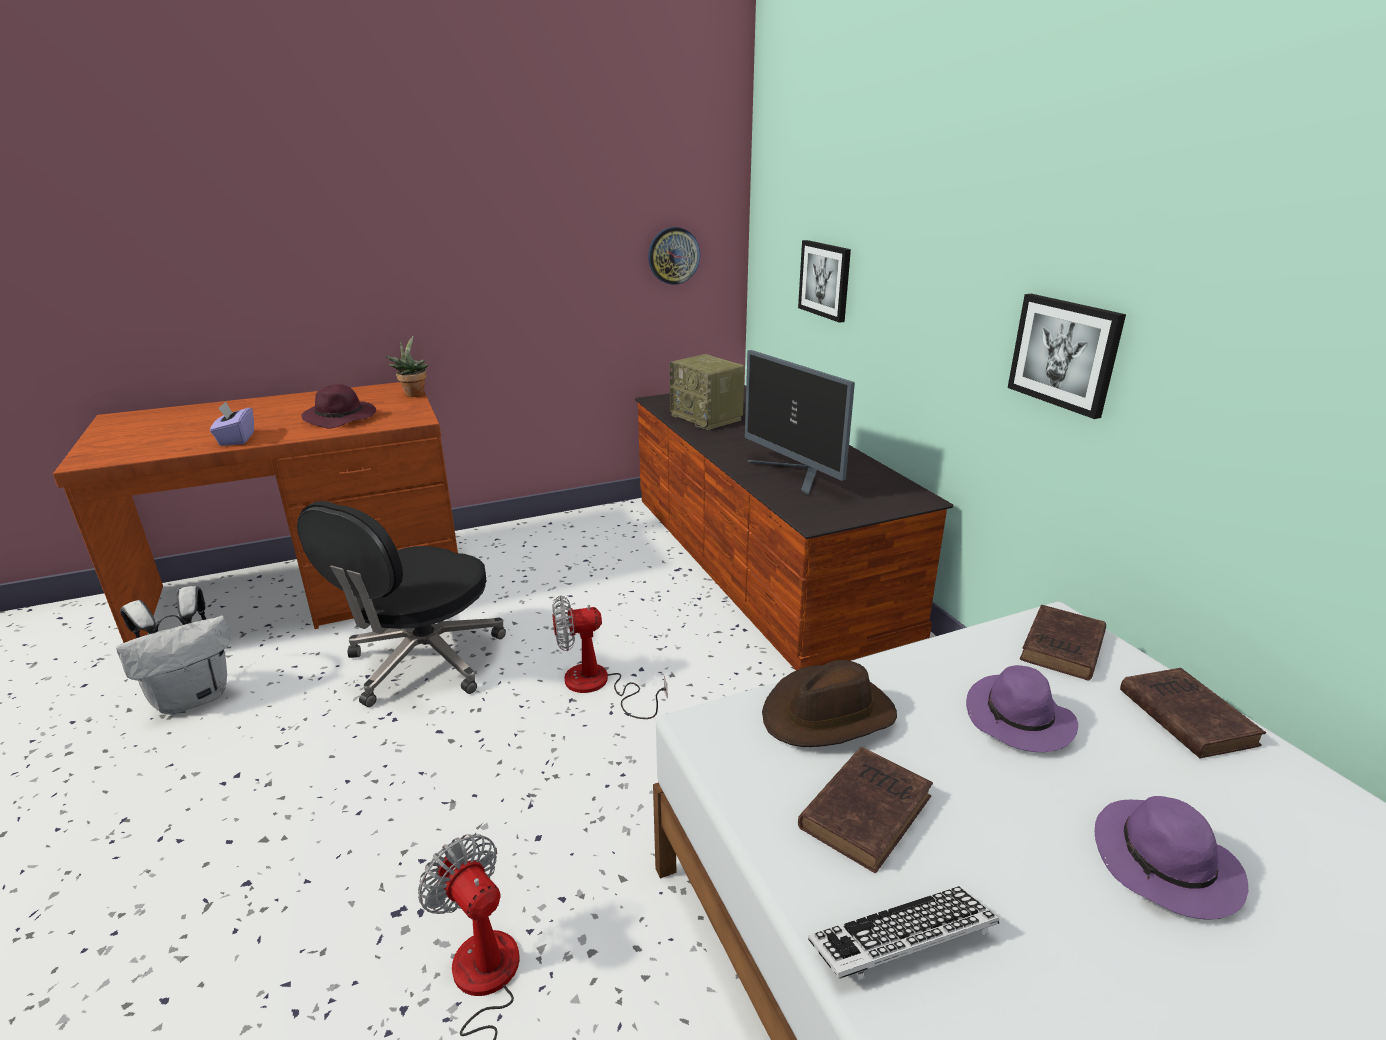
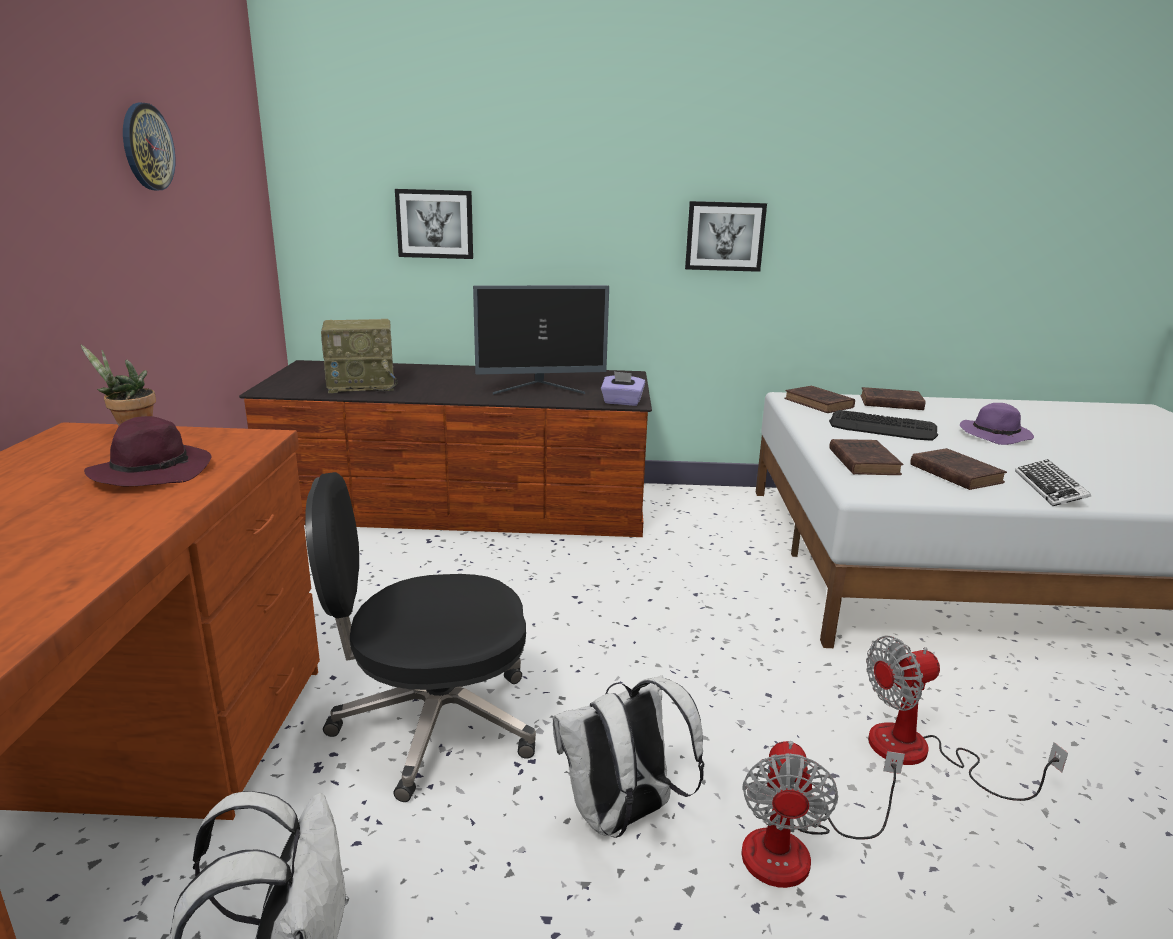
camera: 65 degrees left, 5 degrees down
purple tissue box [210,402,254,446] -> purple tissue box moved to [601,371,645,406]
black office chair [297,501,506,707] -> black office chair turned 120 degrees clockwise [305,472,536,802]
fan [552,595,667,719] -> fan moved to [741,741,905,888]
wall clock [648,227,700,285] -> wall clock moved to [123,103,175,190]
brown hat [762,660,897,747] -> brown book [829,439,903,475]
purple hat [966,665,1078,752] -> keyboard [829,410,938,441]
none -> white backpack [553,675,704,838]

